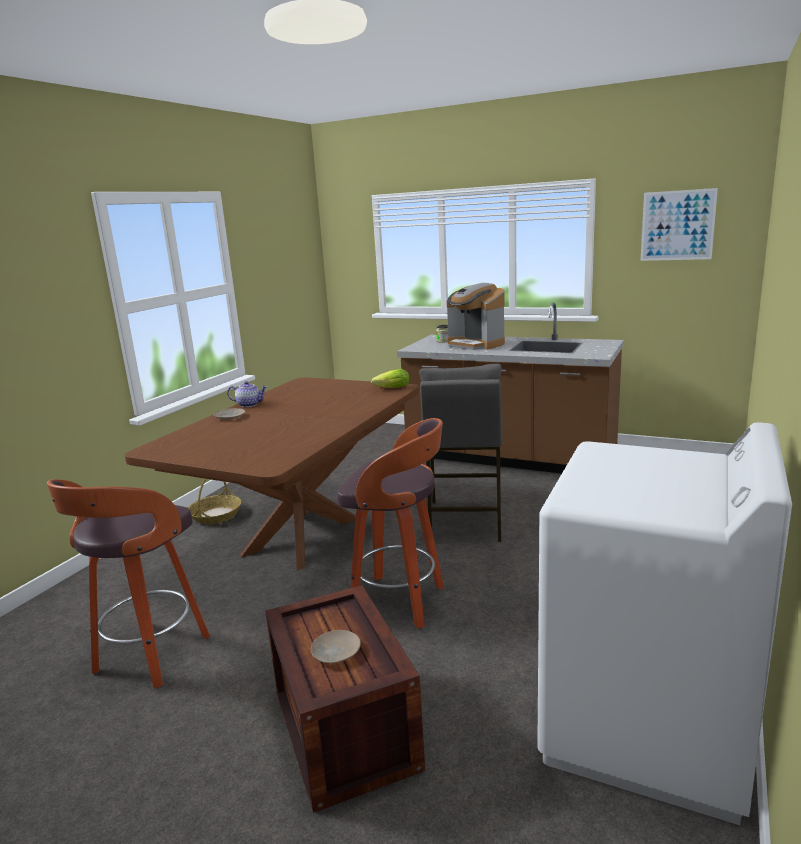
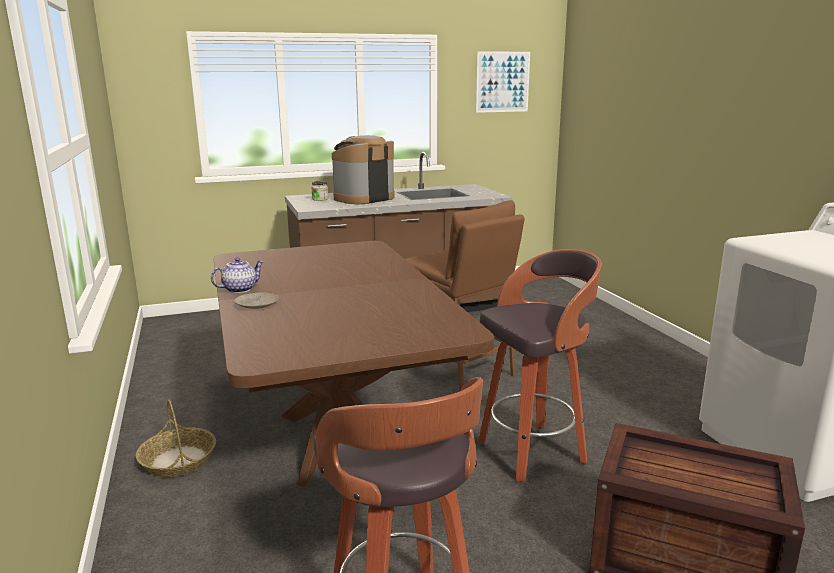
camera: 45 degrees left, 0 degrees up
beige plate [311,630,361,663] -> none
lettuce [371,369,409,388] -> none
grey stool [419,364,503,542] -> brown stool [405,200,524,391]
coffee machine [447,283,505,350] -> coffee machine turned 135 degrees clockwise [332,135,394,204]

